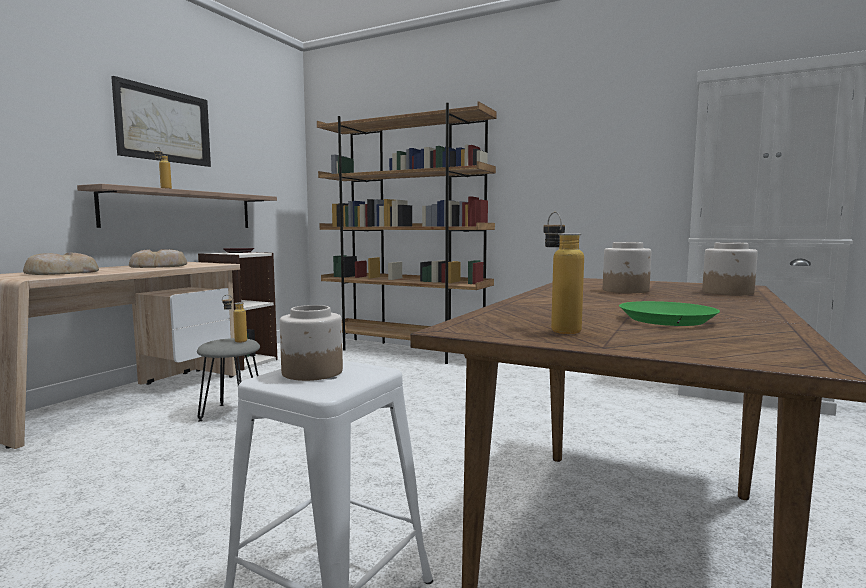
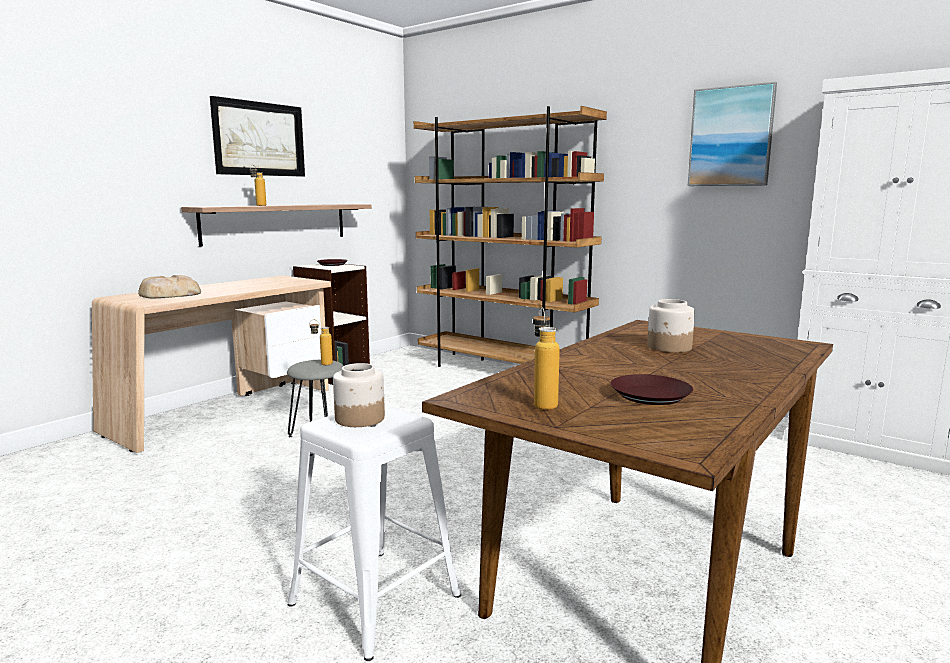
camera: 10 degrees right, 5 degrees up
bread [129,249,187,268] -> none
green plate [619,301,720,326] -> brown plate [610,374,693,405]
jar [702,242,758,295] -> none
none -> picture [687,82,777,186]

